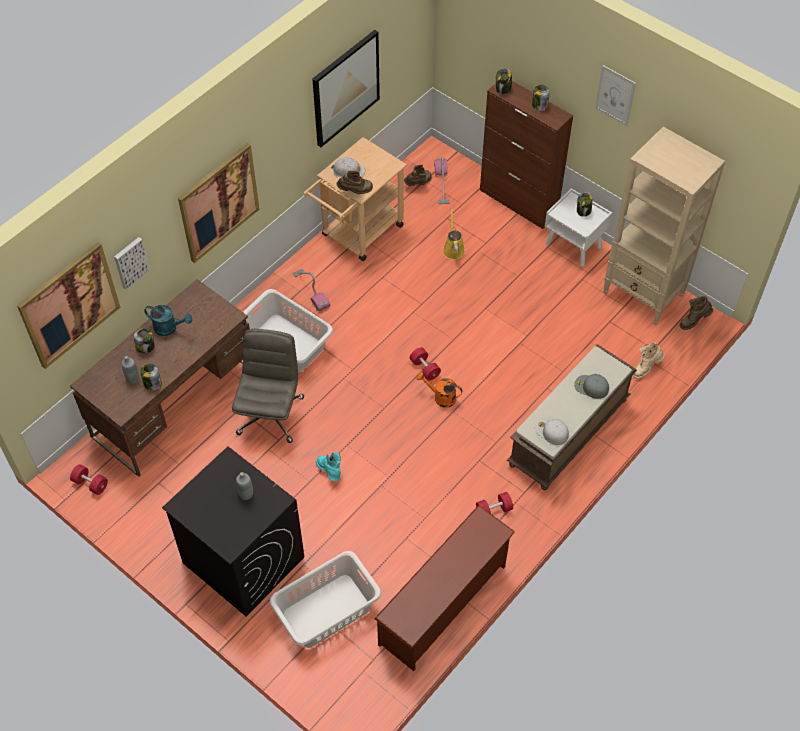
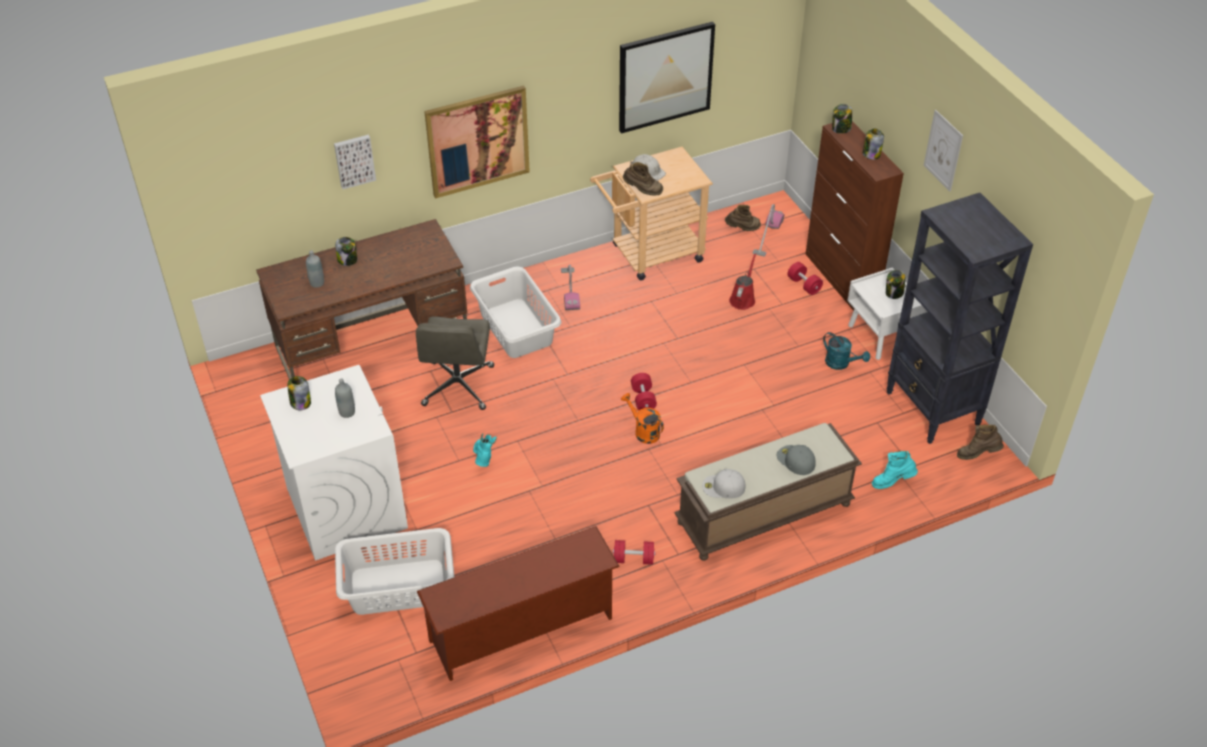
camera: 25 degrees right, 10 degrees down
picture [17,242,120,369] -> none
red dumbbell [70,464,108,495] -> red dumbbell moved to [787,262,823,295]
jar [140,364,162,391] -> jar moved to [287,376,311,410]
turquoise watering can [144,305,192,336] -> turquoise watering can moved to [823,332,870,370]
black washing machine [162,446,304,617] -> white washing machine [260,365,408,561]
grey office chair [232,329,304,443] -> grey office chair turned 150 degrees clockwise [416,316,494,410]
yellow watering can [443,208,465,260] -> red watering can [729,253,756,310]
white cap [535,418,569,445] -> white cap turned 60 degrees counterclockwise [702,469,745,499]
beige bookcase [603,127,725,325] -> black bookcase [886,193,1033,444]
beige boot [633,342,665,379] -> turquoise boot [872,451,918,489]

